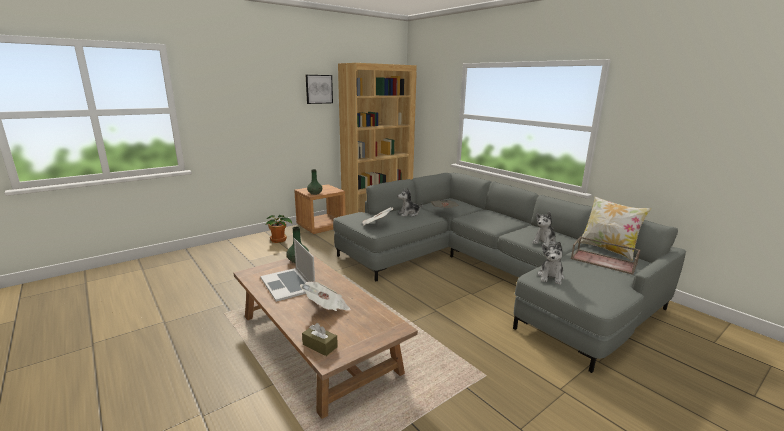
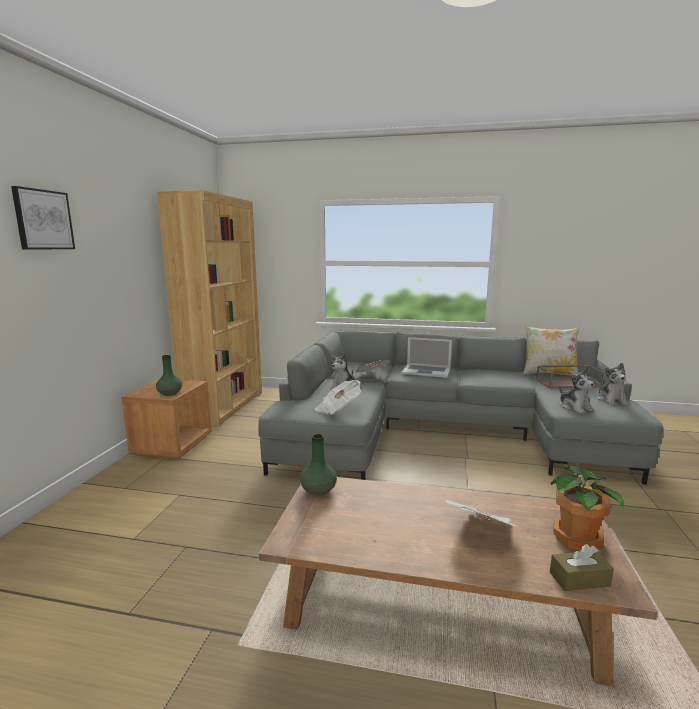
camera: 40 degrees left, 5 degrees down
laptop [260,238,315,302] -> laptop moved to [401,337,452,378]
potted plant [266,215,292,243] -> potted plant moved to [551,465,624,551]
picture [306,75,333,104] -> picture moved to [11,186,75,250]
plush toy [532,212,556,246] -> plush toy moved to [597,363,628,405]

